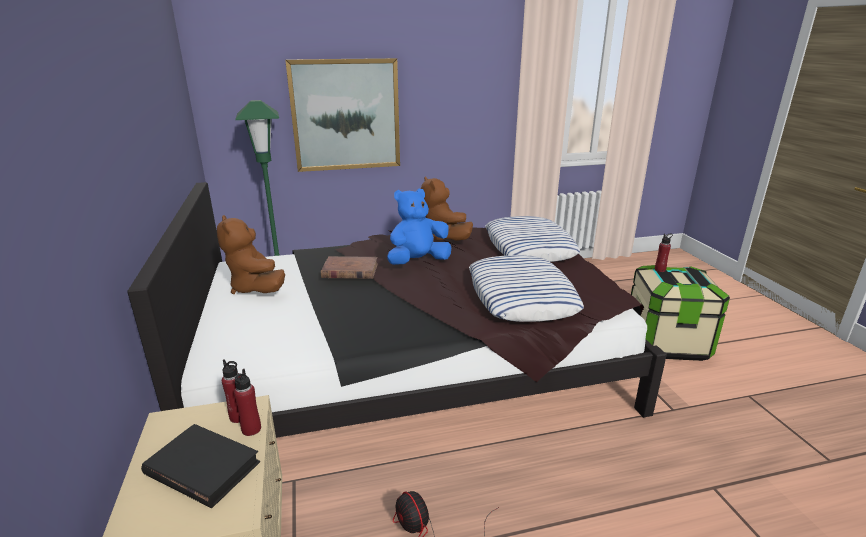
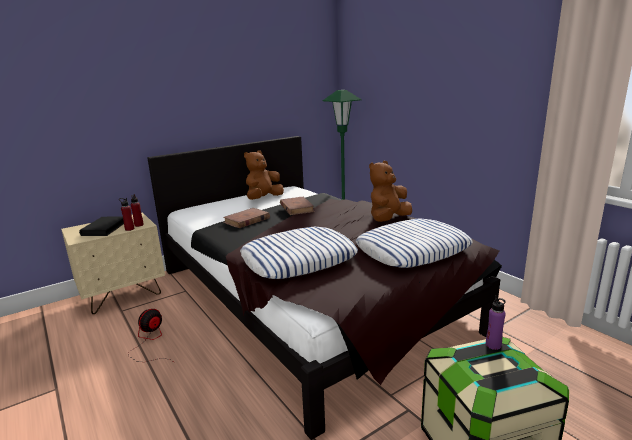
camera: 70 degrees right, 5 degrees down
picture [285,58,400,172] -> none
blue plush toy [387,189,451,265] -> none
red bottle [655,234,673,272] -> purple bottle [486,295,506,350]
none -> brown book [223,208,270,228]

